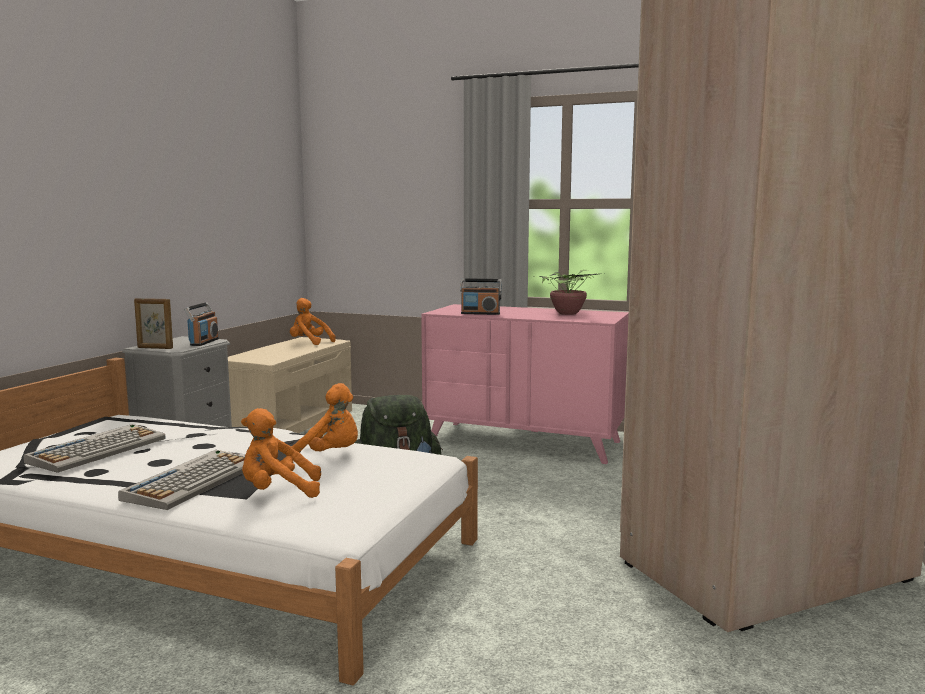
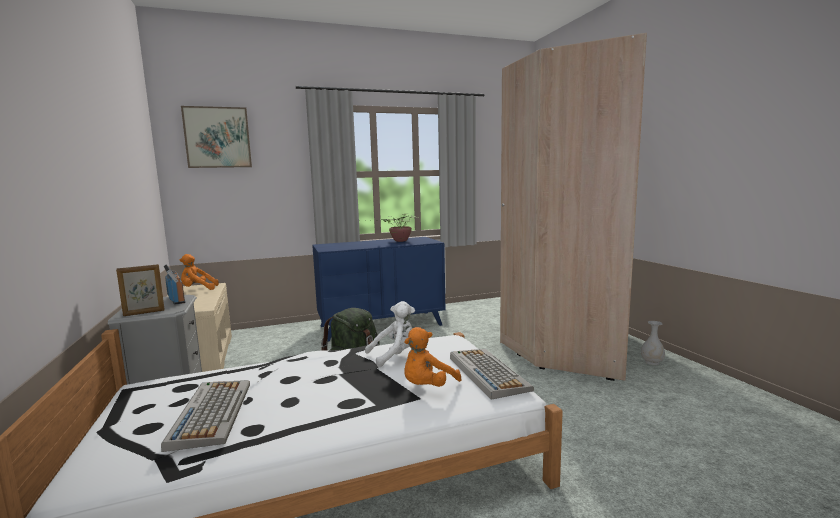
camera: 40 degrees left, 0 degrees up
keyboard [118,450,245,510] -> keyboard moved to [450,349,534,400]
orange plush toy [286,383,358,456] -> white plush toy [365,301,415,367]
pink dresser [421,304,629,464] -> blue dresser [312,237,445,341]
radio [460,278,502,315] -> none
none -> picture [181,106,252,168]
none -> white vase [641,321,665,365]

